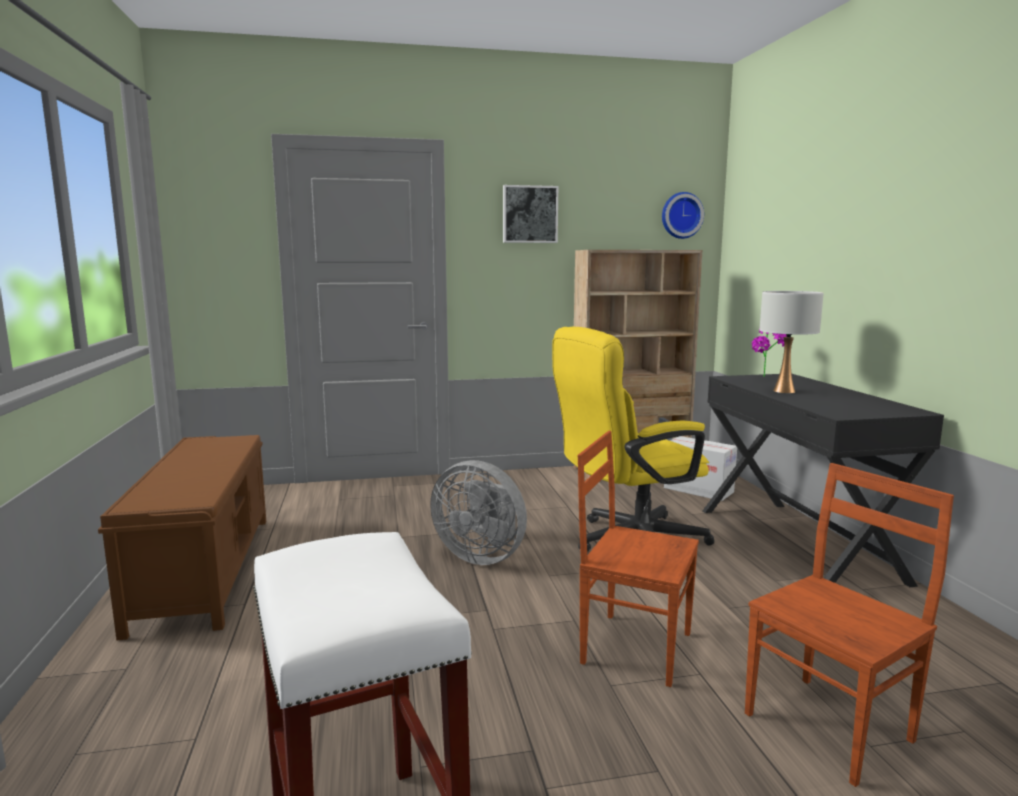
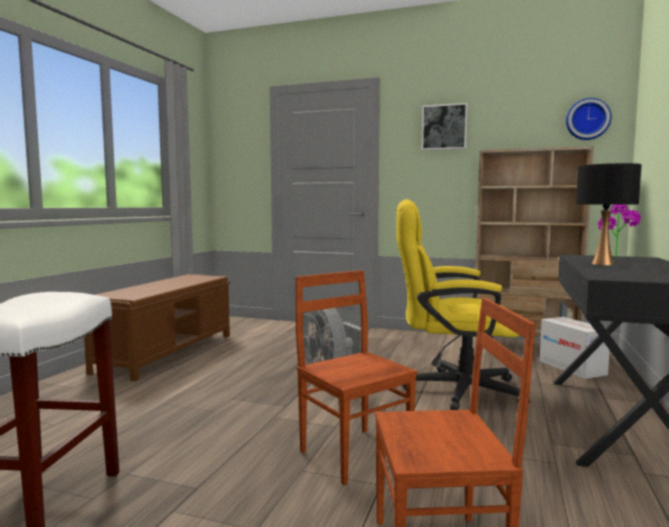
camera: 30 degrees right, 5 degrees down
white table lamp [759,291,824,393] -> black table lamp [576,163,641,265]

